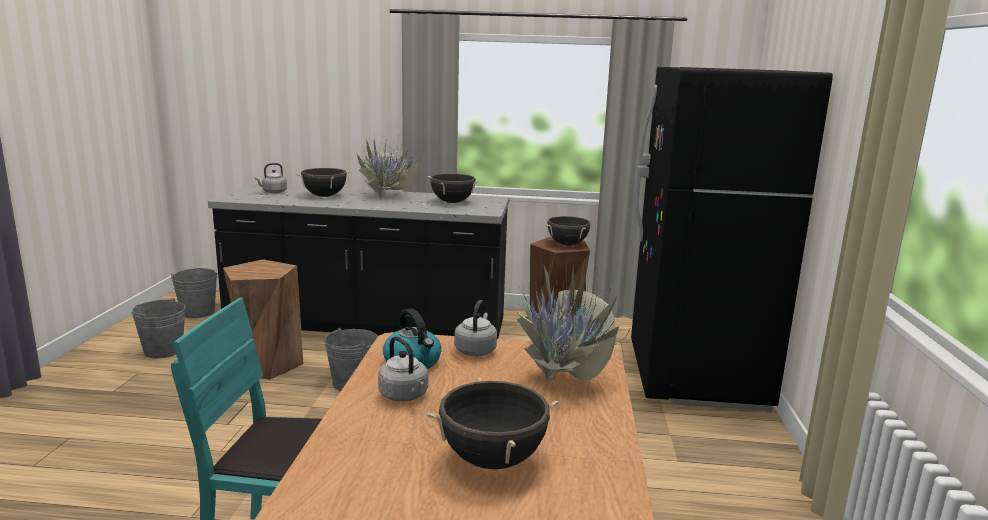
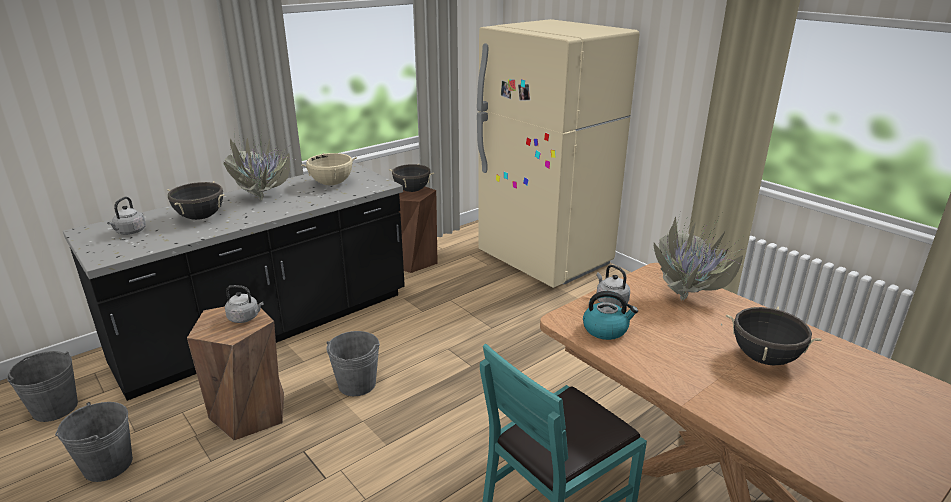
camera: 45 degrees left, 10 degrees up
grey kettle [378,336,428,402] -> grey kettle moved to [225,285,264,323]
black cooking pot [427,174,479,203] -> beige cooking pot [301,153,357,185]
black fridge [631,67,833,411] -> beige fridge [477,19,640,288]

